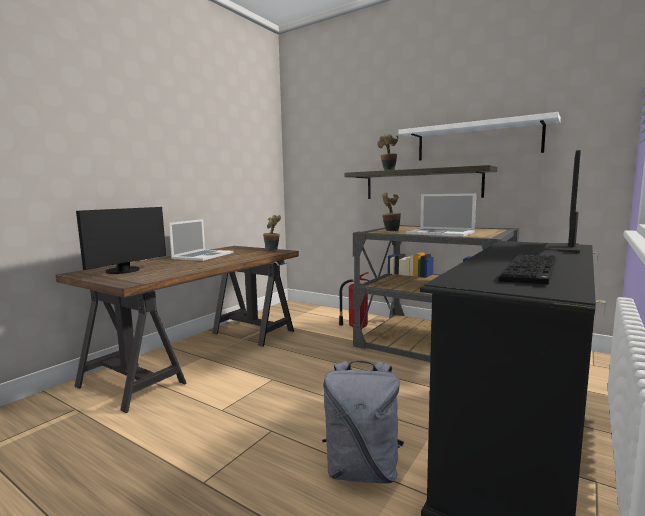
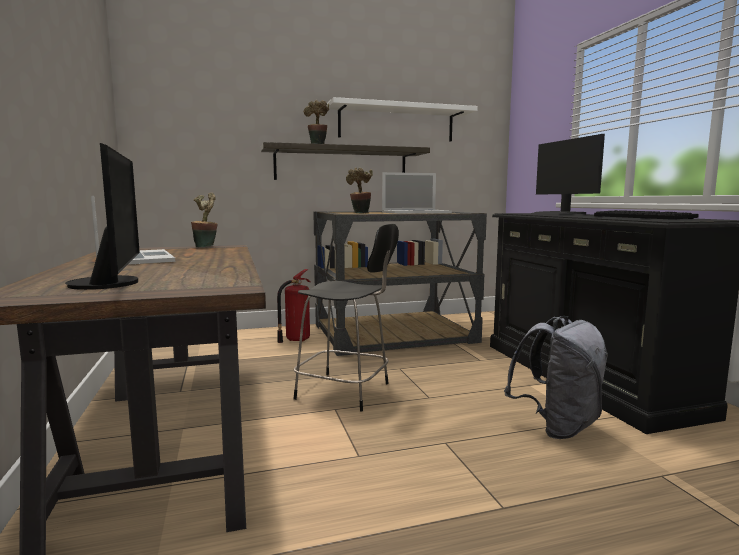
camera: 50 degrees left, 0 degrees up
none -> black chair [294,224,399,411]

